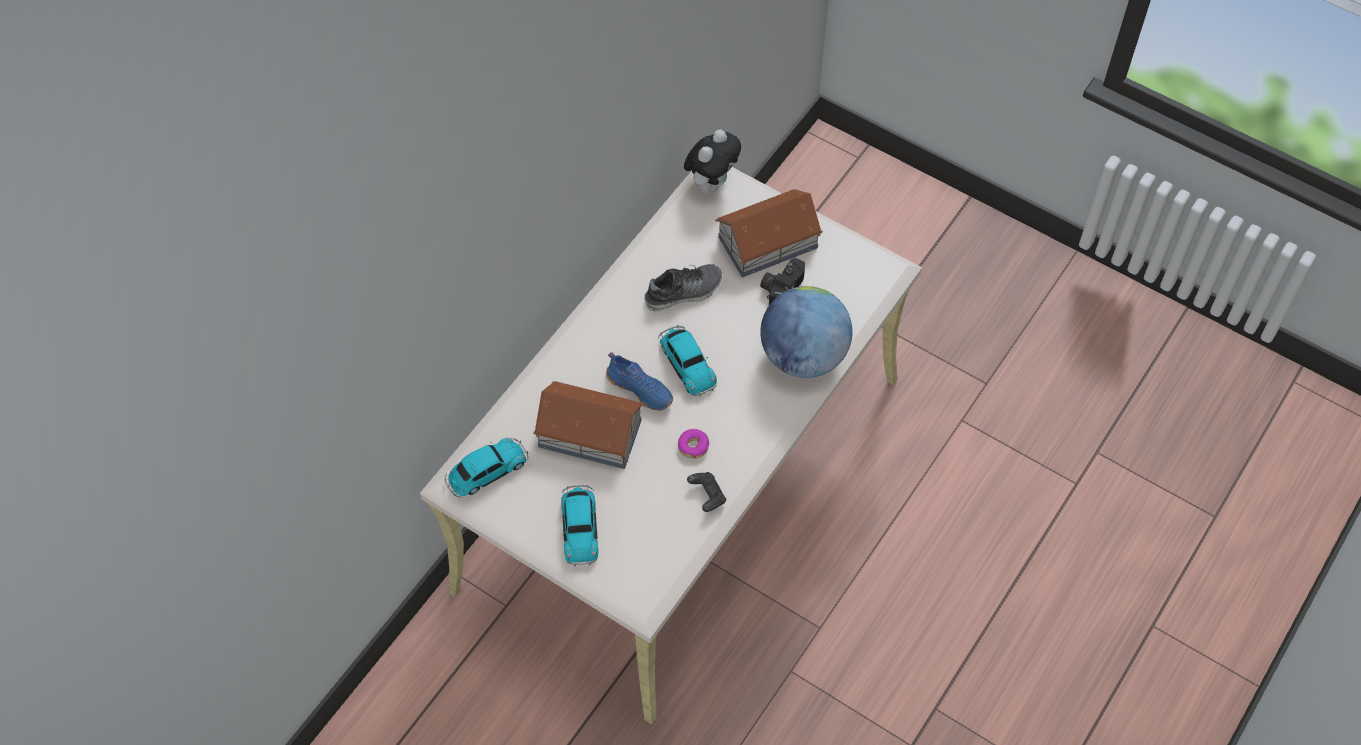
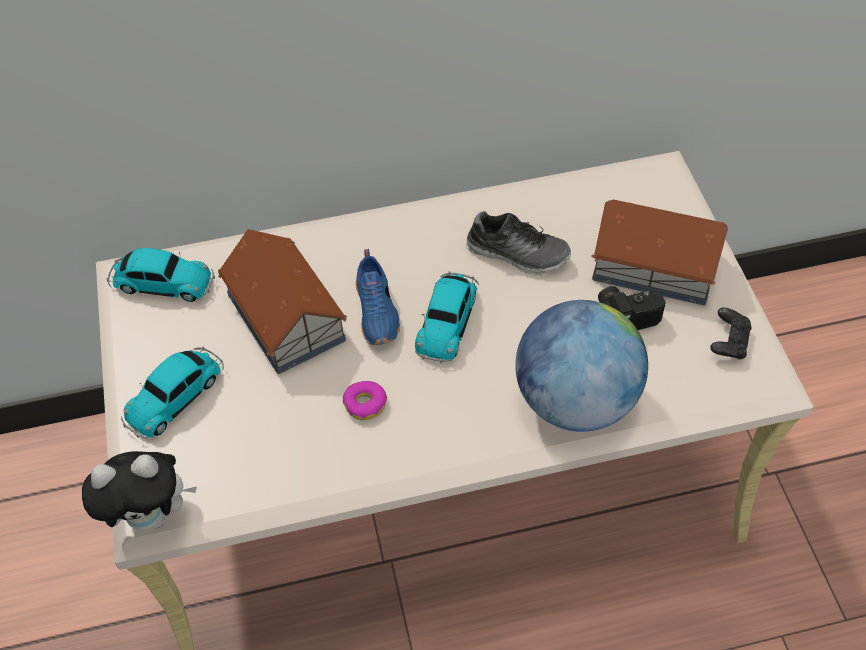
camera: 45 degrees right, 5 degrees down
plush toy [684,129,741,193] -> plush toy moved to [82,451,197,531]
black game controller [687,472,726,512] -> black game controller moved to [710,307,751,359]

